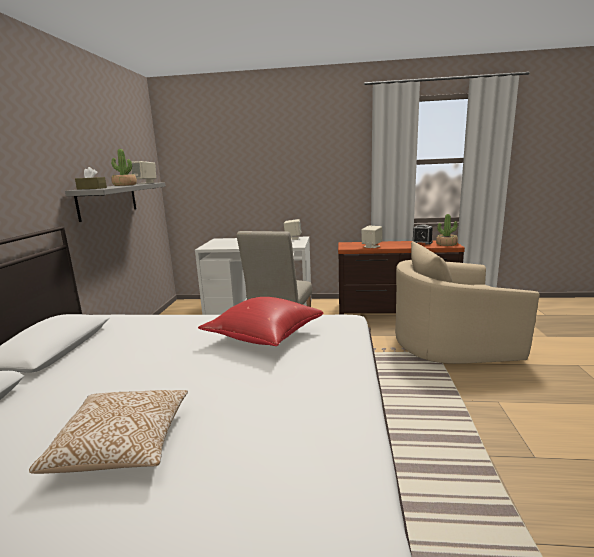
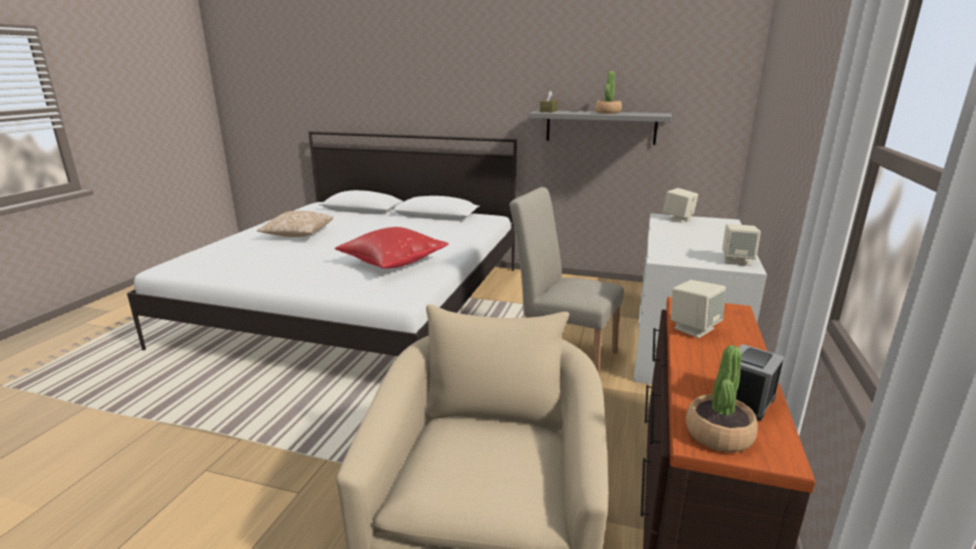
camera: 100 degrees right, 5 degrees up
beige speaker [131,161,156,184] -> beige speaker moved to [663,188,698,223]

